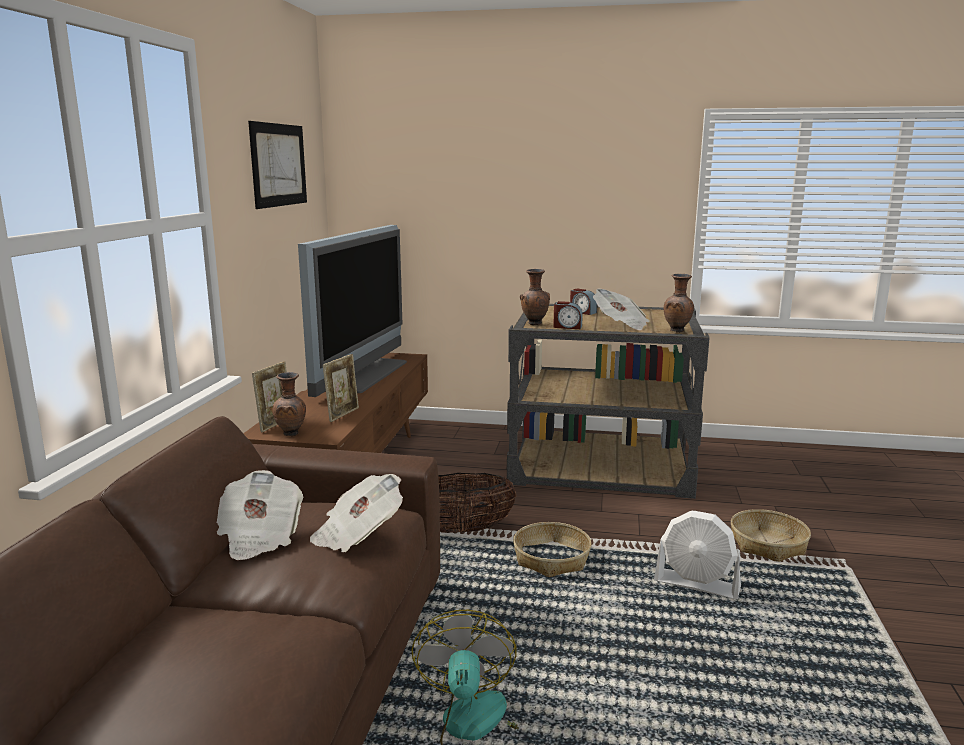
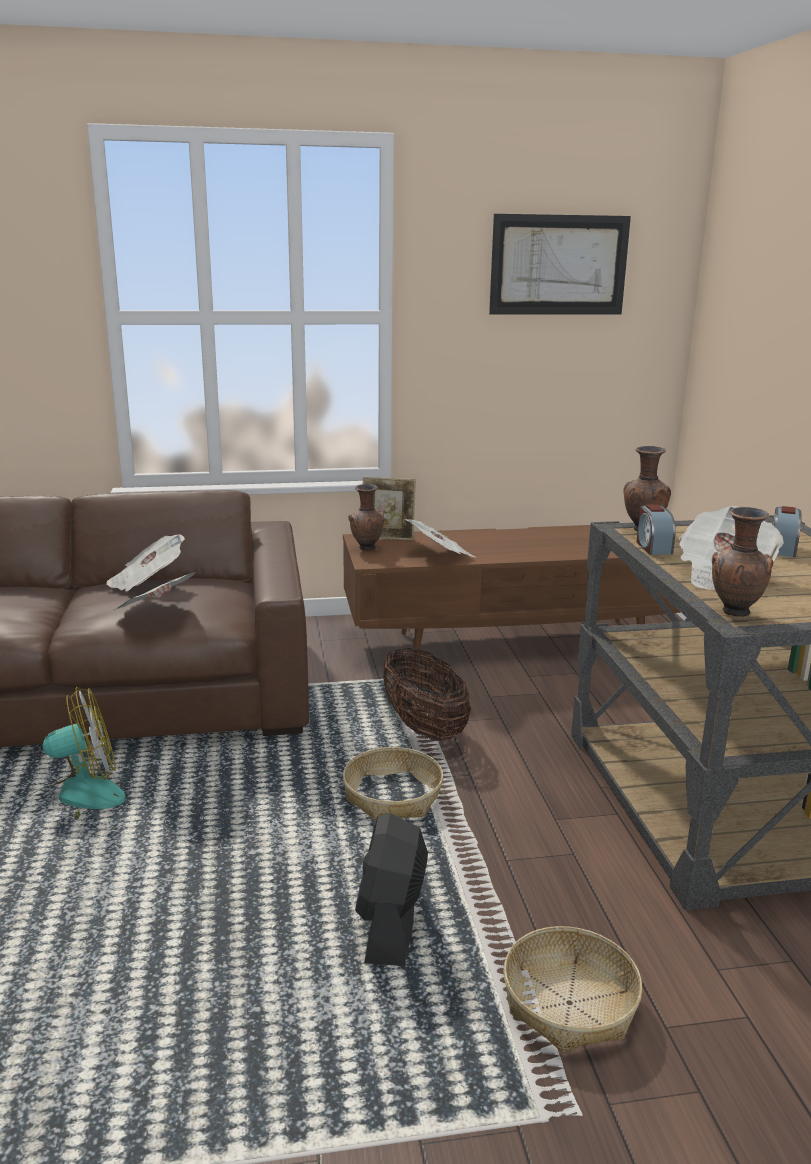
camera: 70 degrees right, 5 degrees up
television [298,225,407,397] -> none
picture frame [323,354,359,422] -> newspaper [405,519,475,557]
white fan [654,511,741,600] -> black fan [355,813,428,966]

